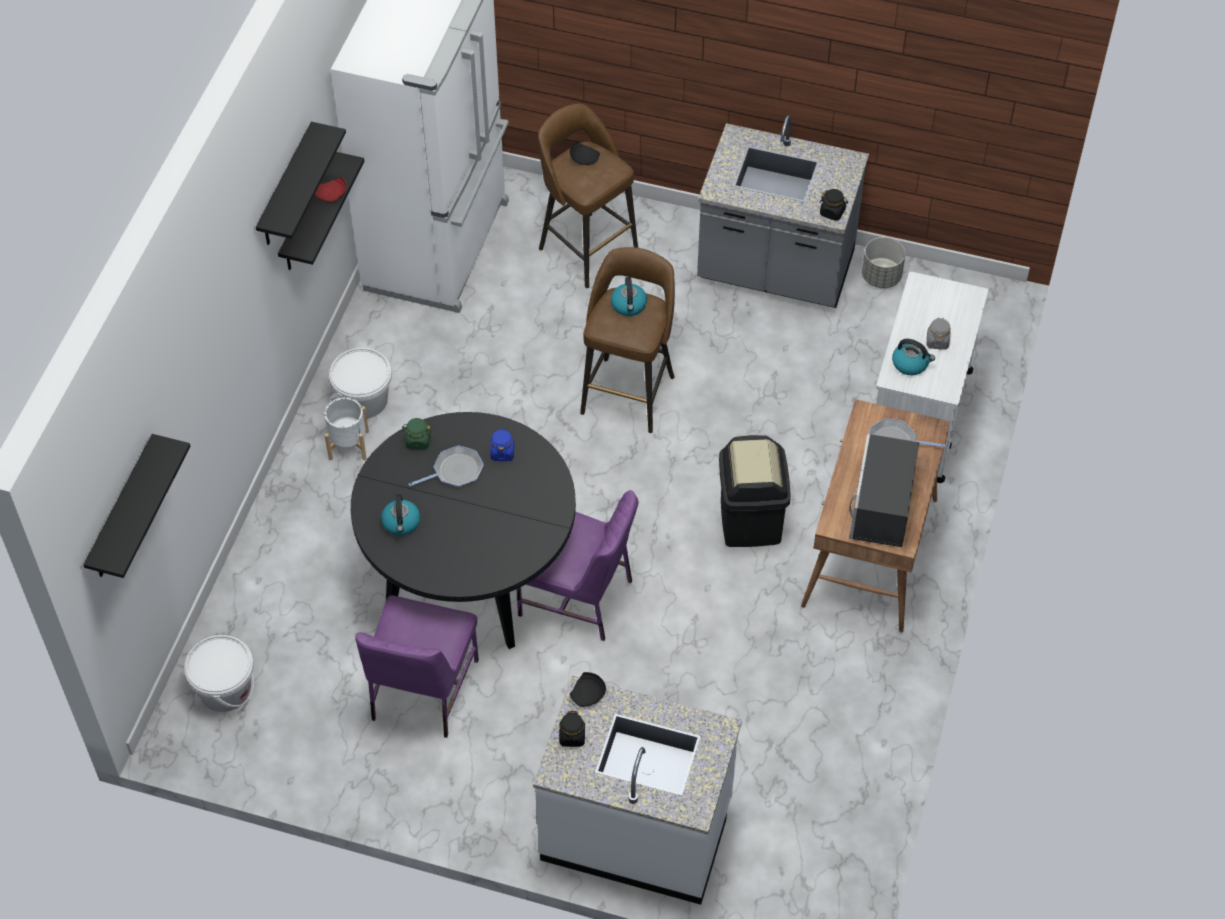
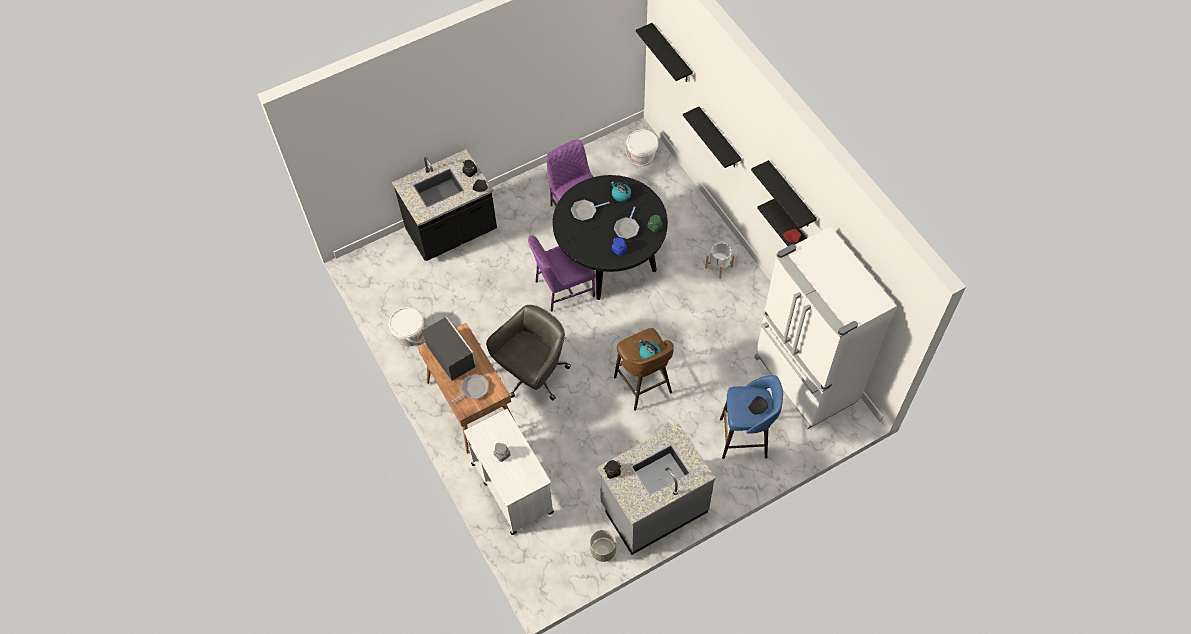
camera: 135 degrees right, 5 degrees up
white bucket [329,348,392,419] -> white bucket moved to [389,307,424,347]
white counter [533,676,742,905] -> black counter [392,149,497,261]
brown stool [538,103,638,288] -> blue stool [720,375,783,459]
black trash can [719,435,791,547] -> grey office chair [486,305,571,400]
kettle [892,339,935,375] -> none
none -> frying pan [571,200,610,221]
none -> black shelf [683,107,742,168]

